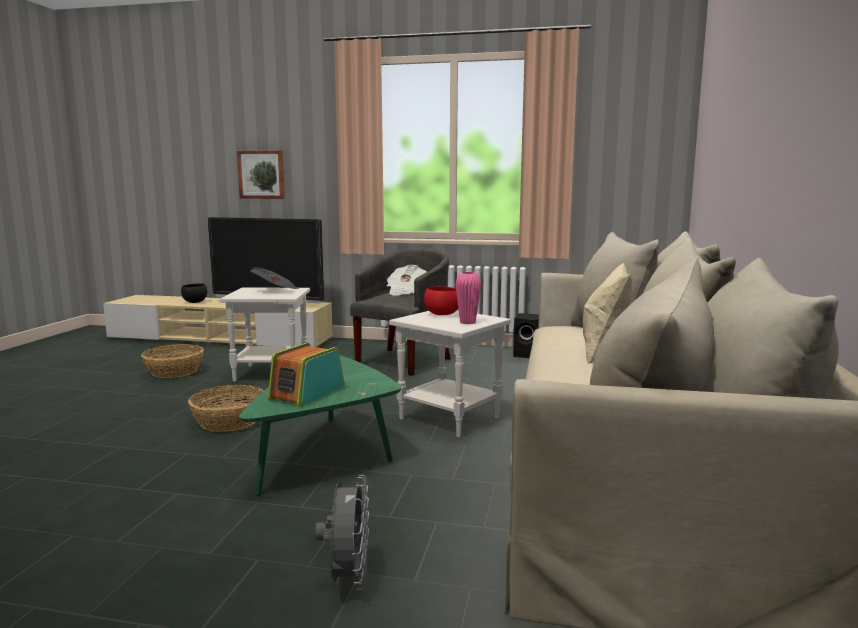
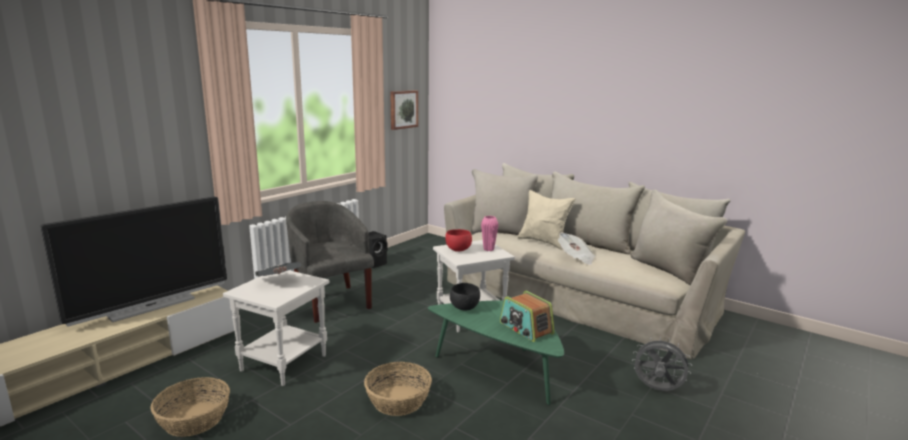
camera: 65 degrees left, 5 degrees up
black bowl [181,283,207,303] -> black bowl moved to [450,283,480,310]
picture [237,150,285,199] -> picture moved to [390,90,418,130]
newspaper [387,265,427,296] -> newspaper moved to [558,232,596,265]

